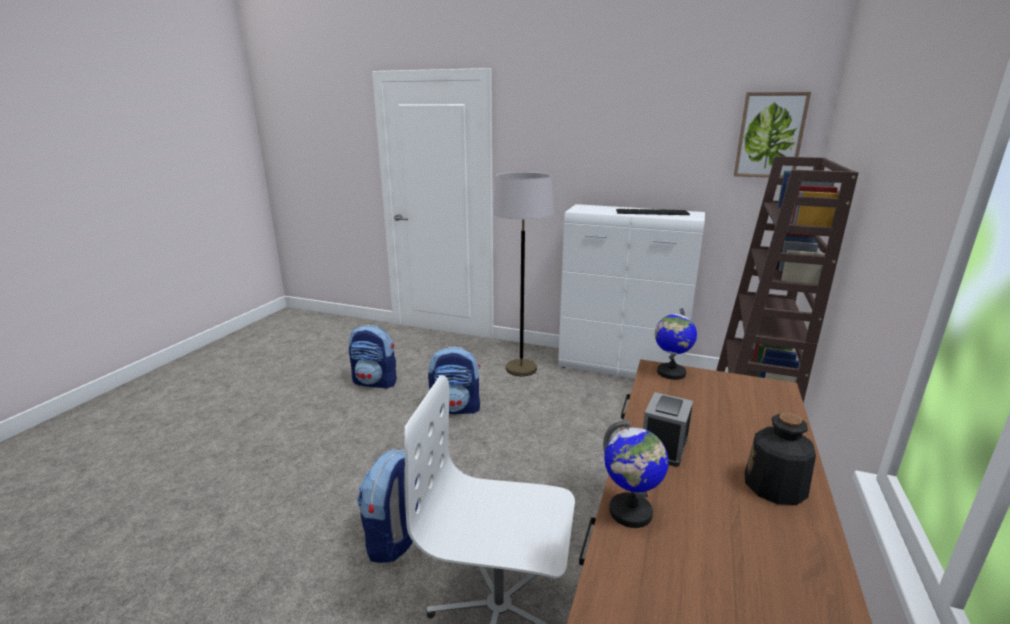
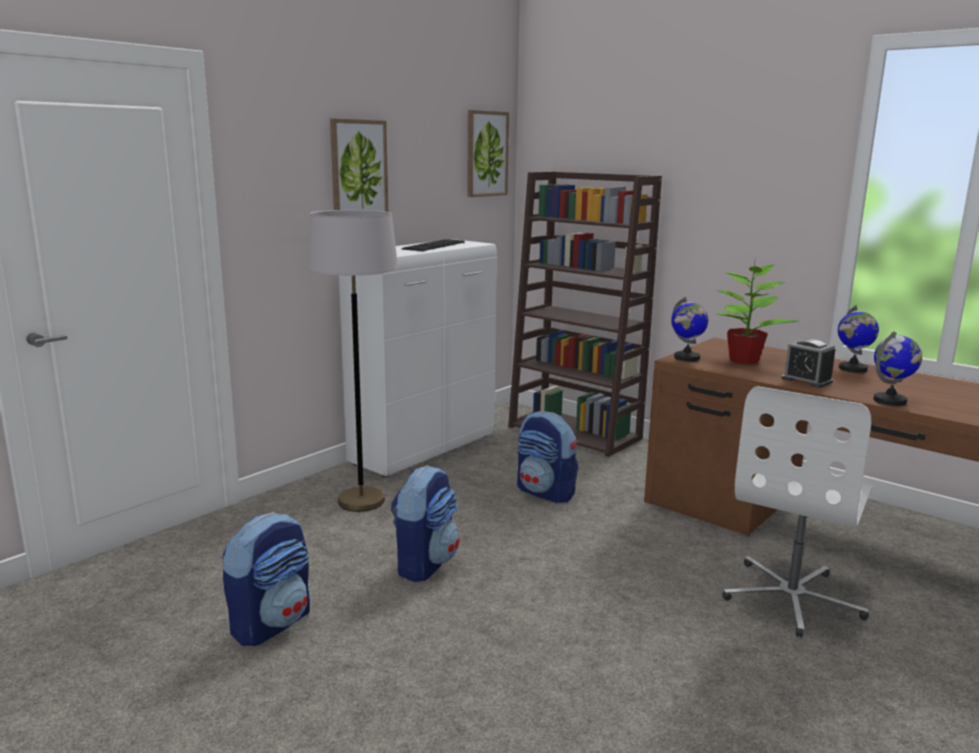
camera: 70 degrees left, 5 degrees down
backpack [357,449,418,563] -> backpack moved to [517,411,578,503]
bottle [745,413,816,505] -> globe [838,305,879,373]
none -> picture [330,118,388,212]
none -> potted plant [716,259,799,365]

